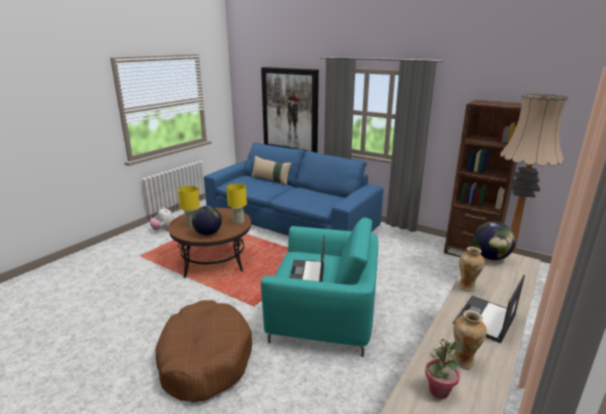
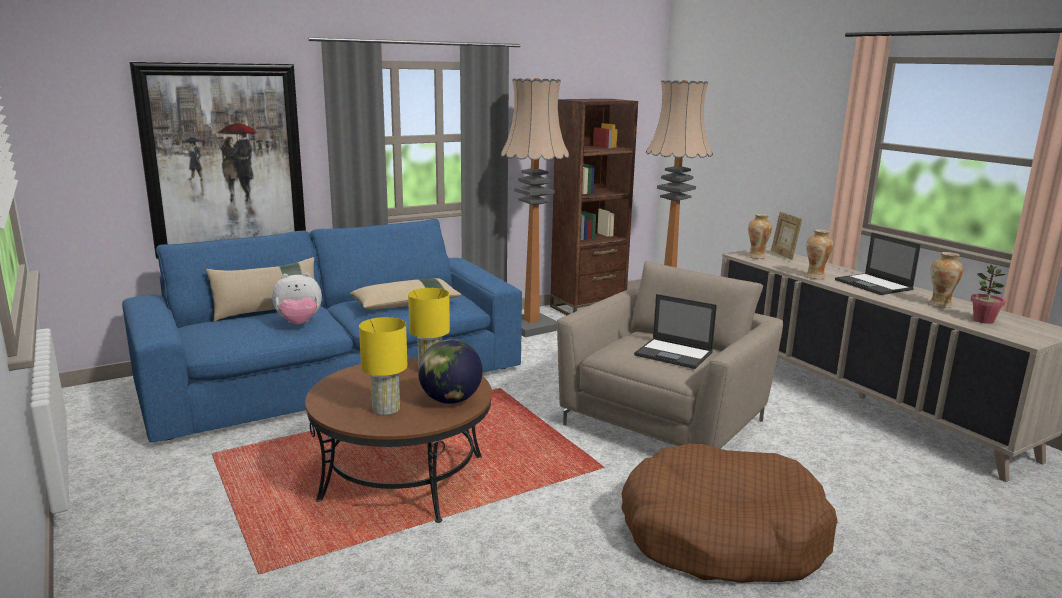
camera: 65 degrees left, 5 degrees down
plush toy [150,207,174,231] -> plush toy moved to [272,272,322,324]
turquoise armchair [261,218,378,357] -> beige armchair [557,261,783,449]
globe [473,221,516,260] -> vase [748,214,772,259]
none -> beige pillow [350,278,462,309]
none -> floor lamp [500,78,570,337]
none -> picture frame [771,212,802,260]

